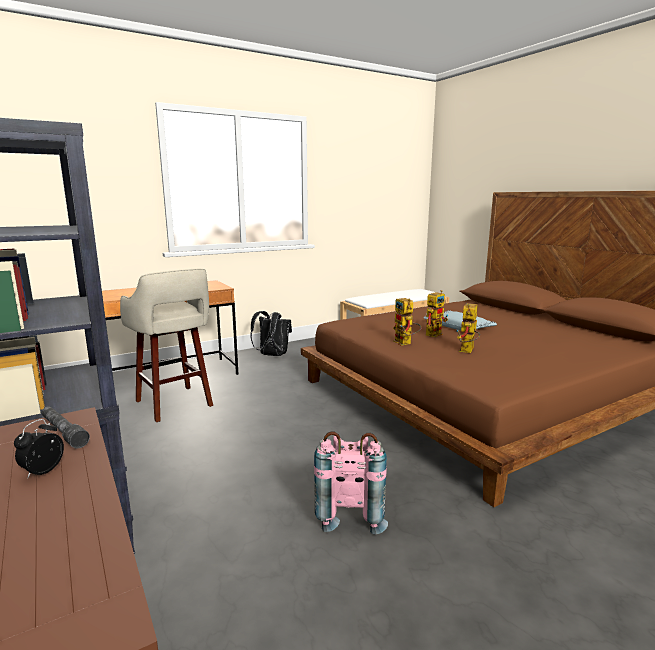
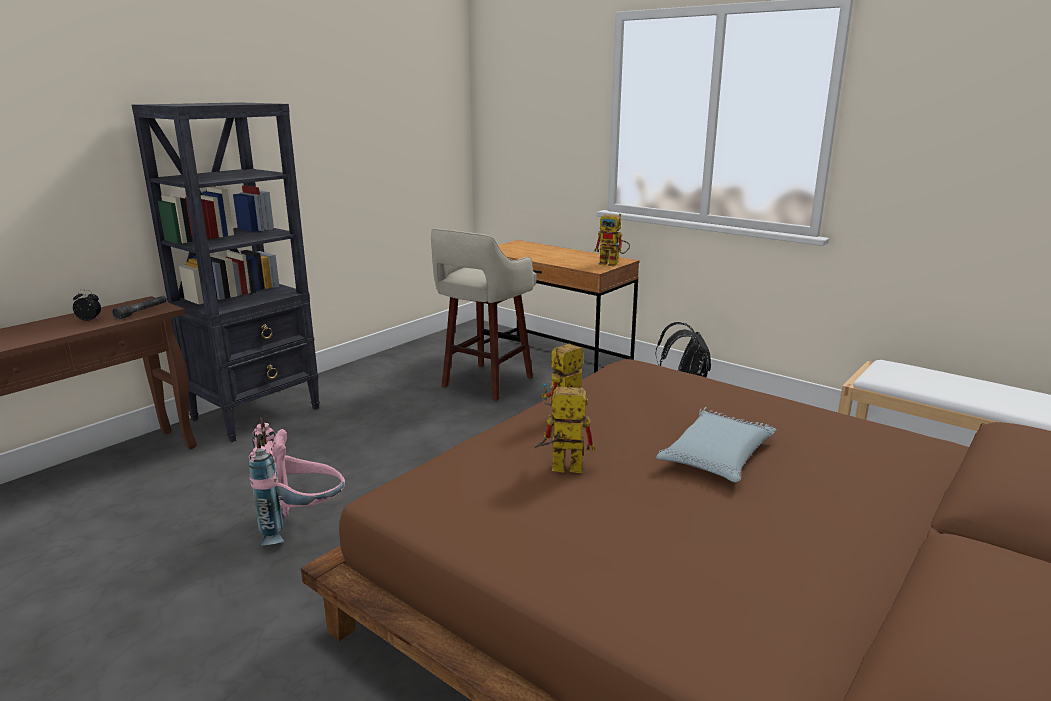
camera: 70 degrees right, 5 degrees up
toy robot [426,290,448,337] -> toy robot moved to [594,214,630,266]

